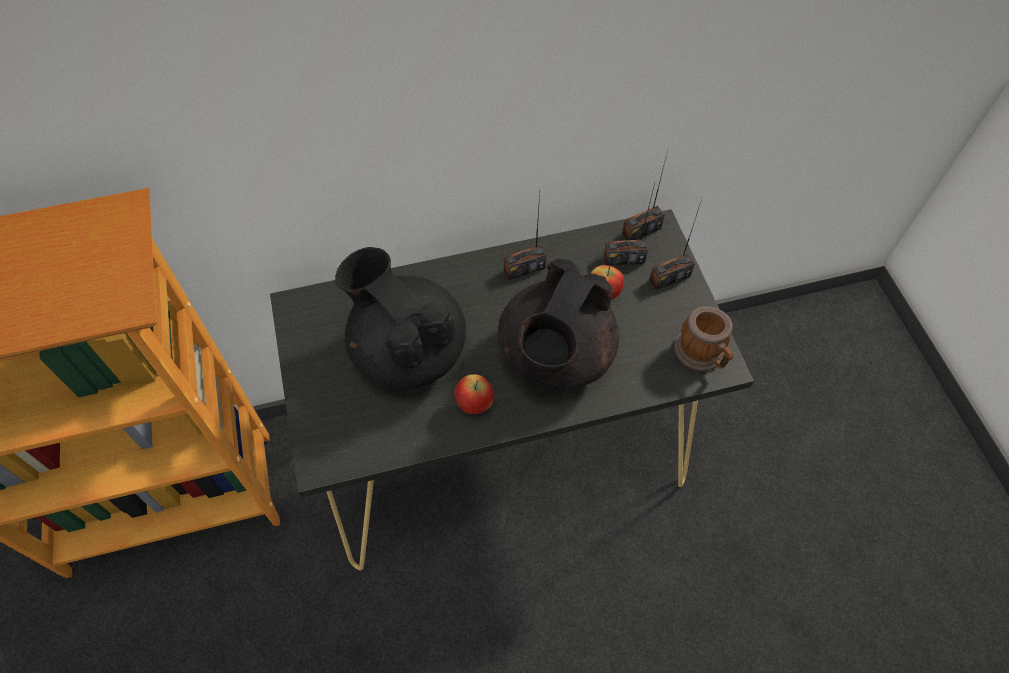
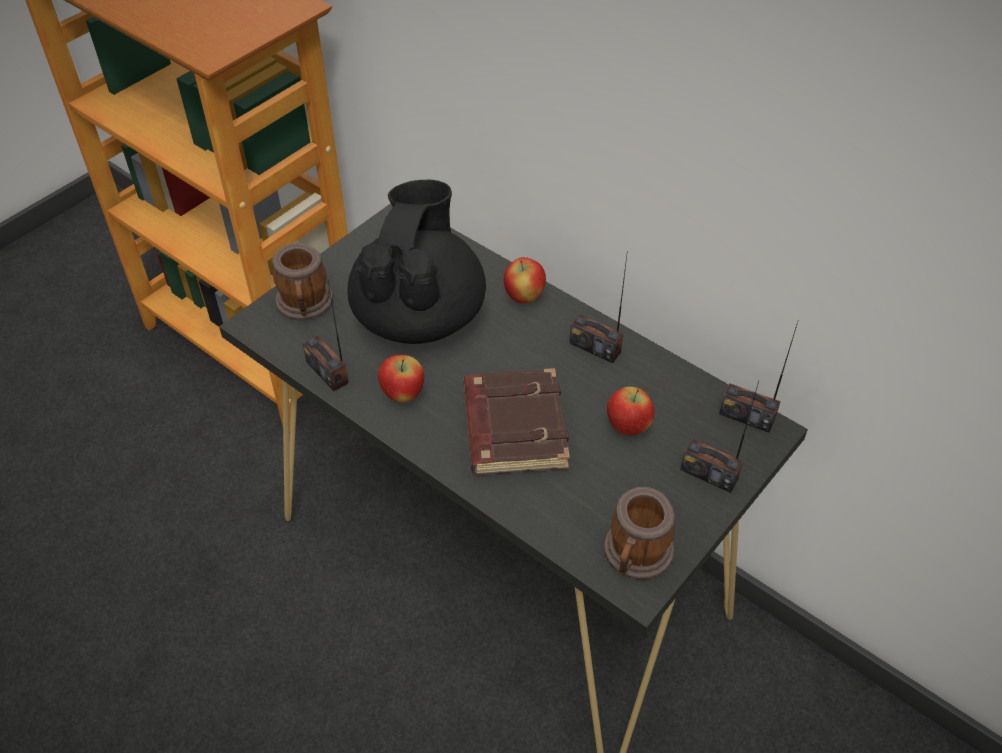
camera: 55 degrees right, 10 degrees down
black teapot [498,259,619,389] -> brown book [464,368,570,475]
radio [604,183,655,265] -> radio moved to [302,282,348,391]
none -> mug [272,243,333,320]
none -> apple [504,257,546,304]

